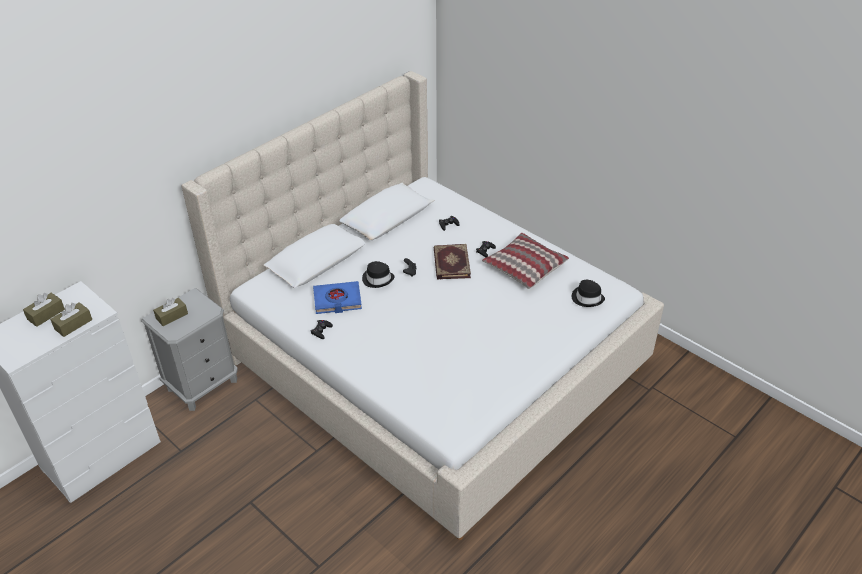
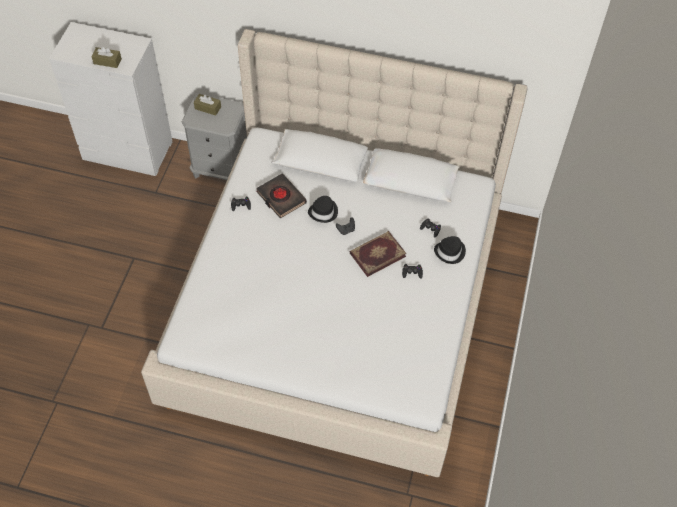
camera: 60 degrees right, 15 degrees up
brown tissue box [23,293,65,327] -> none
blue book [313,281,362,314] -> black book [256,173,307,218]
pillow [482,233,569,289] -> none
black hat [572,280,605,307] -> black hat moved to [434,236,466,264]

